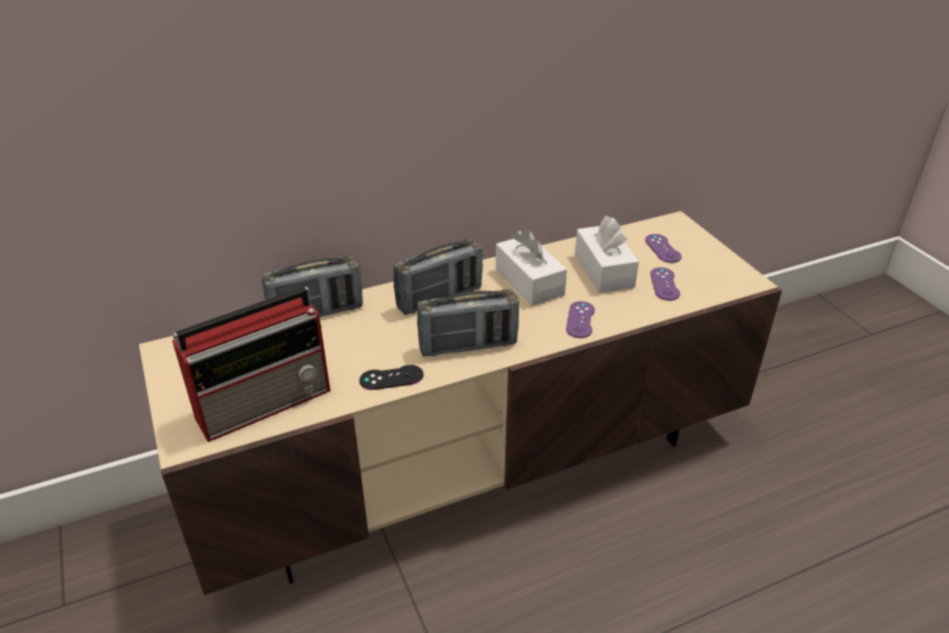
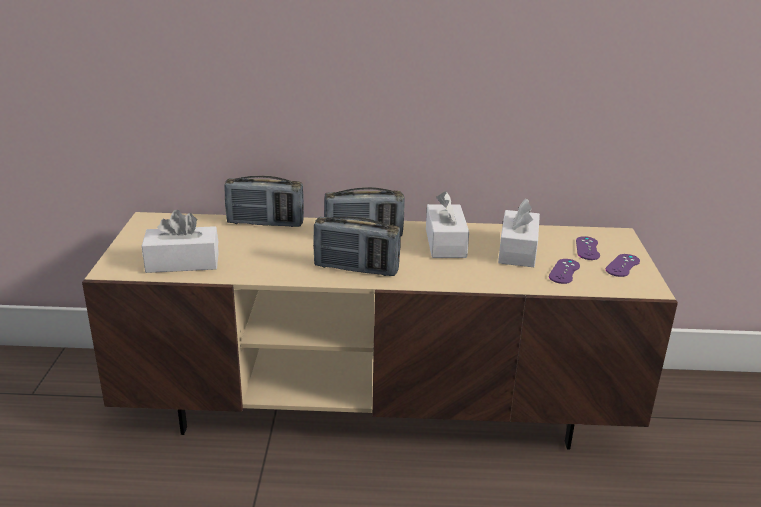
camera: 25 degrees right, 10 degrees down
radio [172,287,330,442] -> white tissue box [142,210,219,273]
black game controller [359,365,424,390] -> none
purple game controller [566,301,595,338] -> purple game controller moved to [606,254,640,277]

